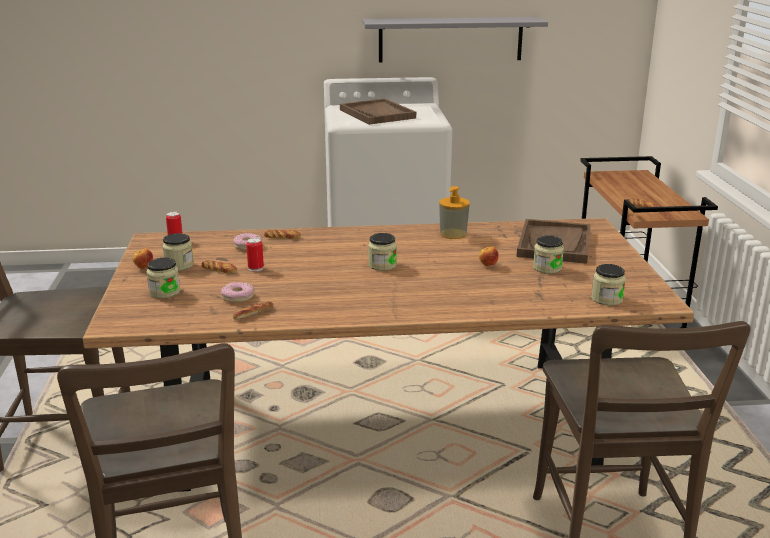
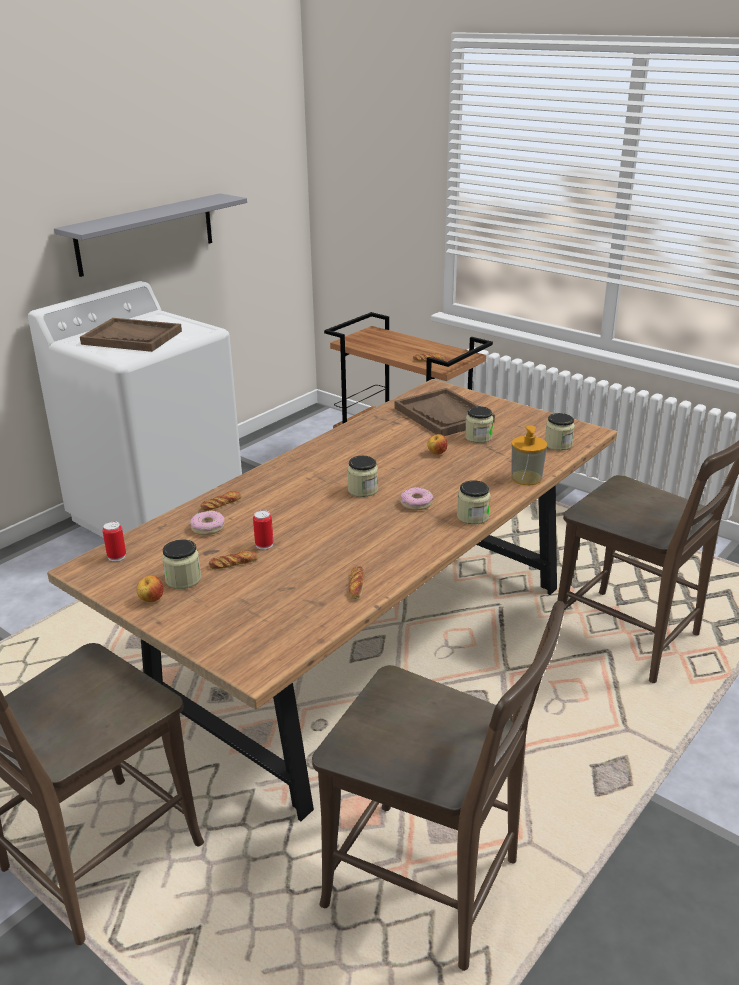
camera: 45 degrees left, 5 degrees up
jar [147,258,180,299] -> jar moved to [457,480,491,525]
donut [221,282,254,303] -> donut moved to [400,487,433,510]
soap dispenser [439,186,470,239] -> soap dispenser moved to [511,425,547,485]

